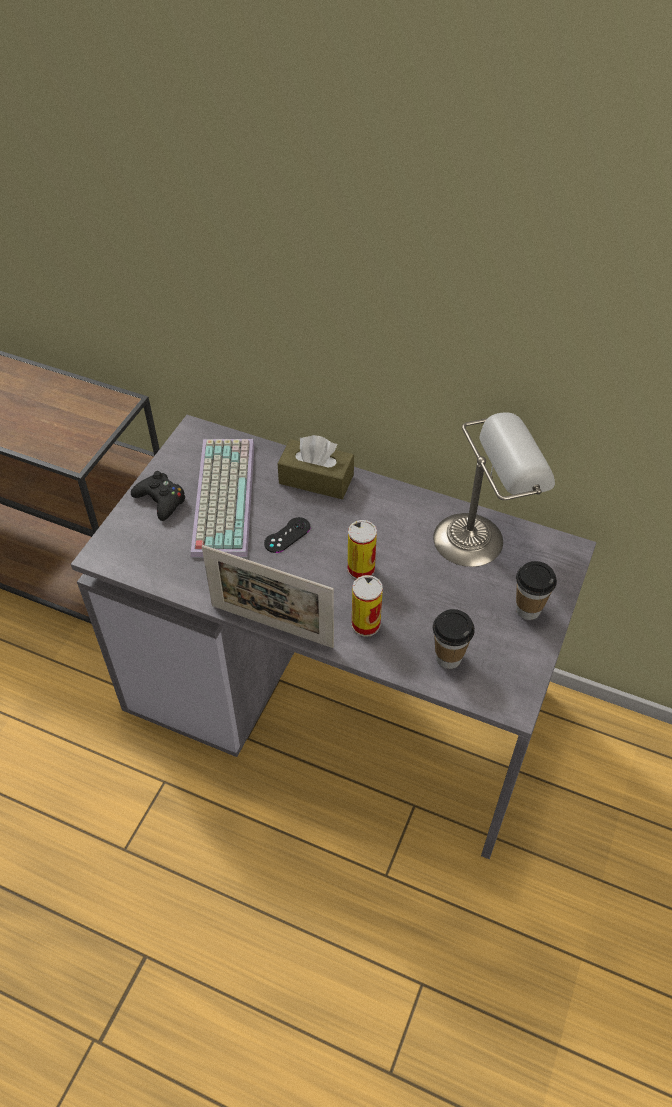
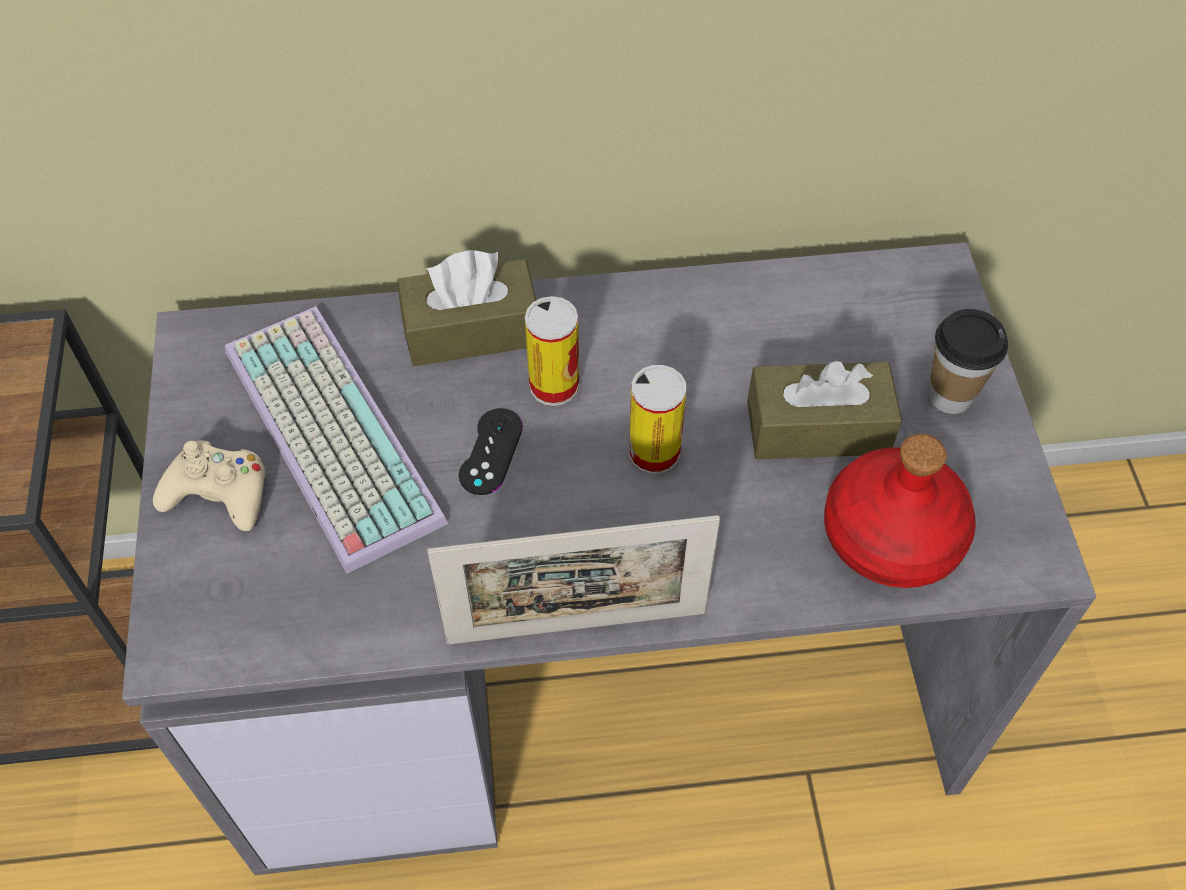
camera: 30 degrees left, 5 degrees up
black game controller [131,471,186,521] -> beige game controller [153,440,265,531]
can [352,575,383,637] -> can moved to [525,296,579,406]
white table lamp [433,412,555,567] -> none
cup [433,609,475,669] -> red bottle [824,434,976,588]
none -> brown tissue box [747,361,902,459]

